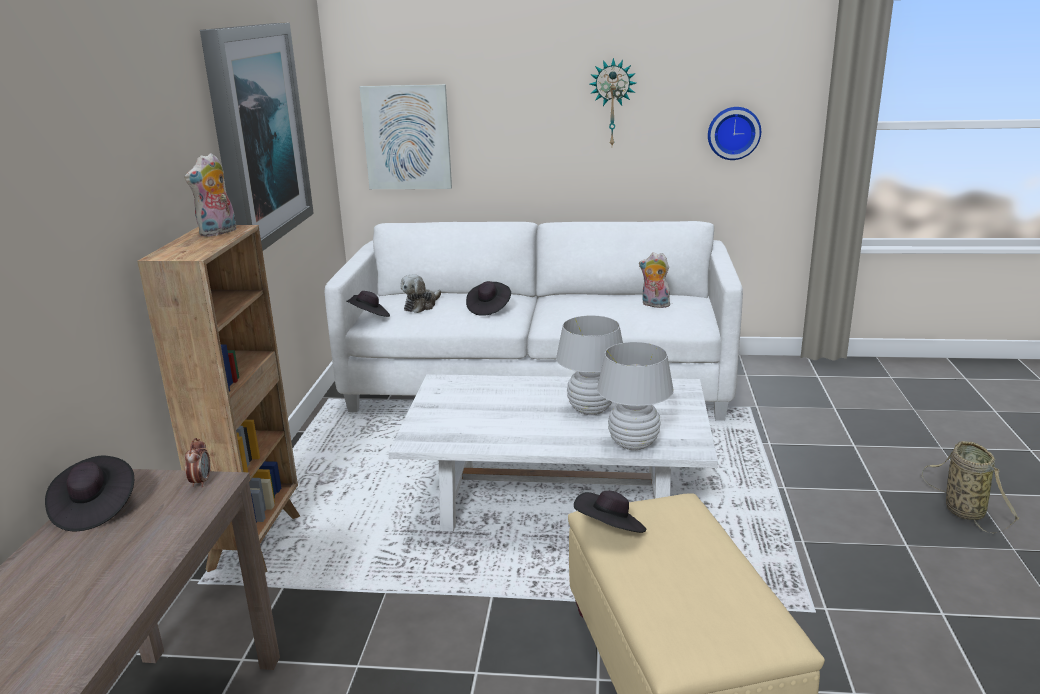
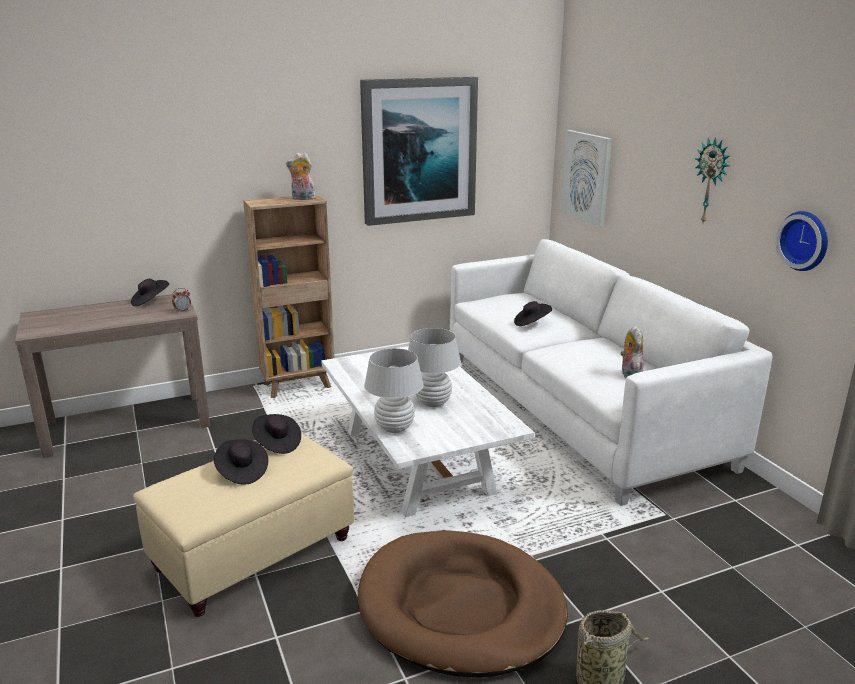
camera: 60 degrees right, 0 degrees up
black hat [347,291,390,317] -> black hat moved to [214,439,268,484]
plush toy [400,274,441,313] -> none
none -> brown dog bed [358,531,567,678]

